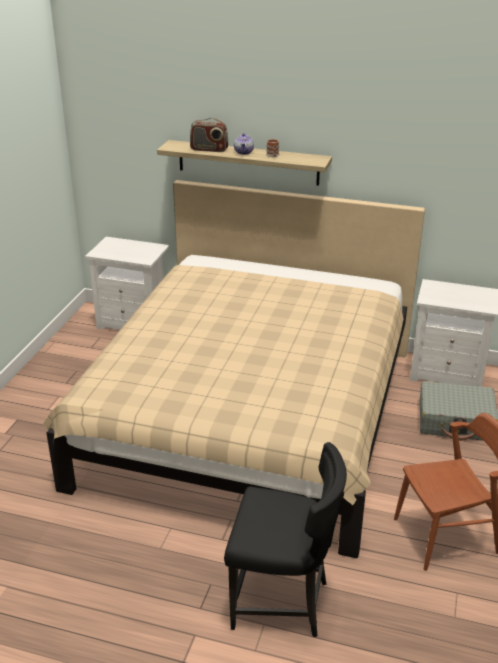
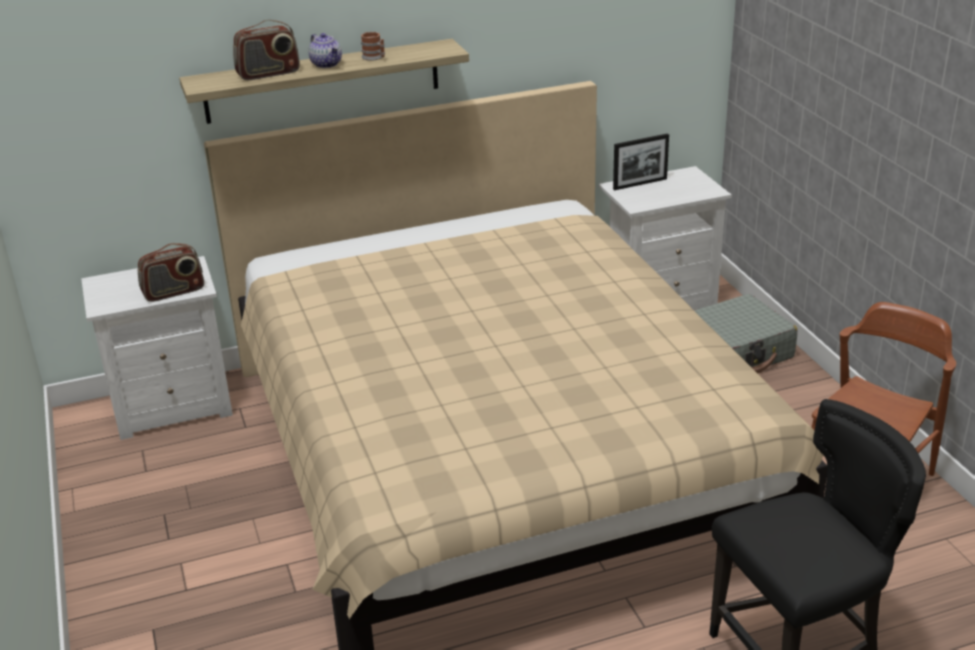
camera: 35 degrees left, 0 degrees up
none -> radio [137,243,204,302]
none -> picture frame [613,133,669,190]

